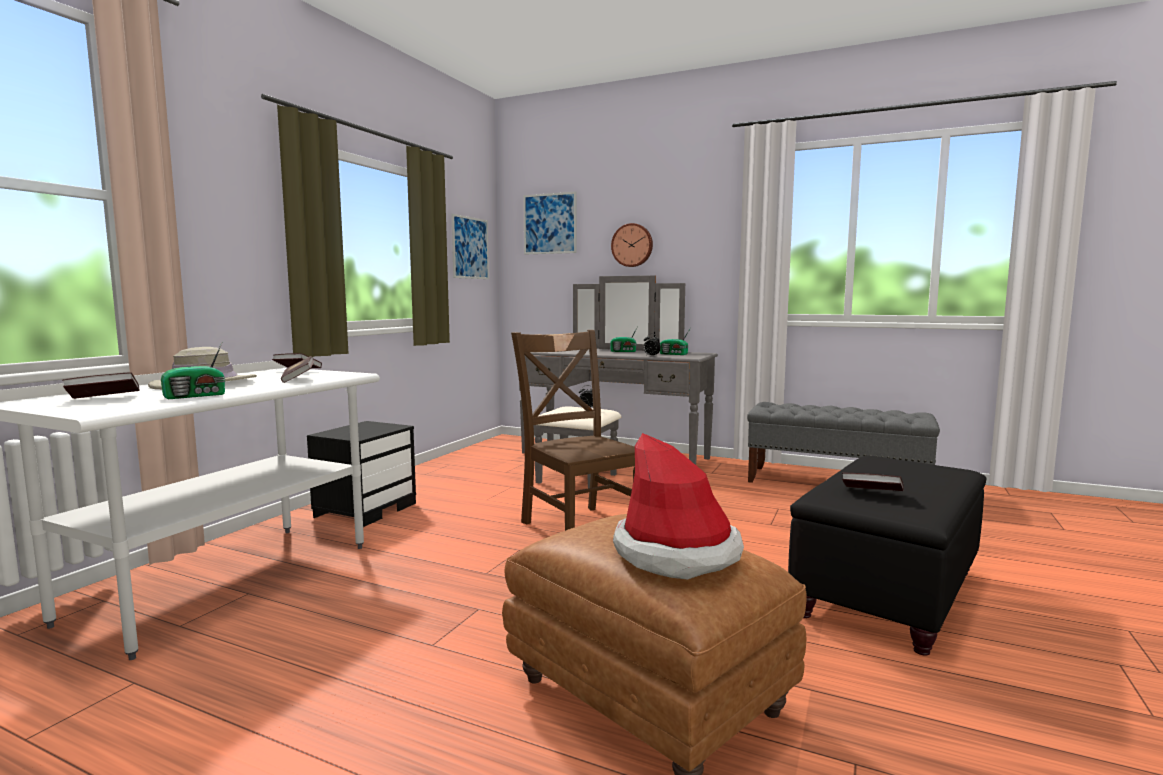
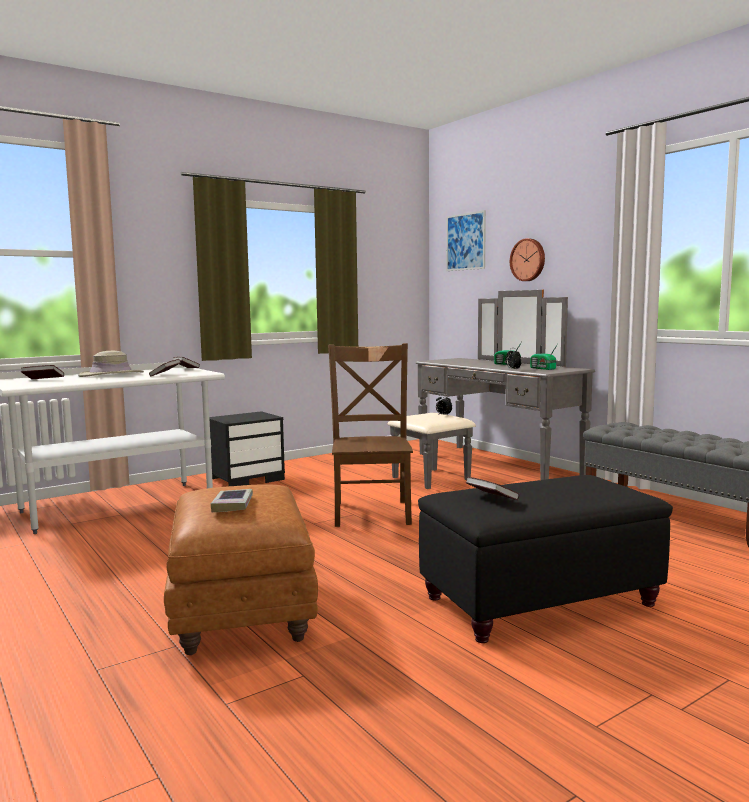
camera: 30 degrees right, 0 degrees up
radio [161,343,225,399] -> none
picture [452,214,489,279] -> none
hat [613,433,744,580] -> book [210,489,253,512]

